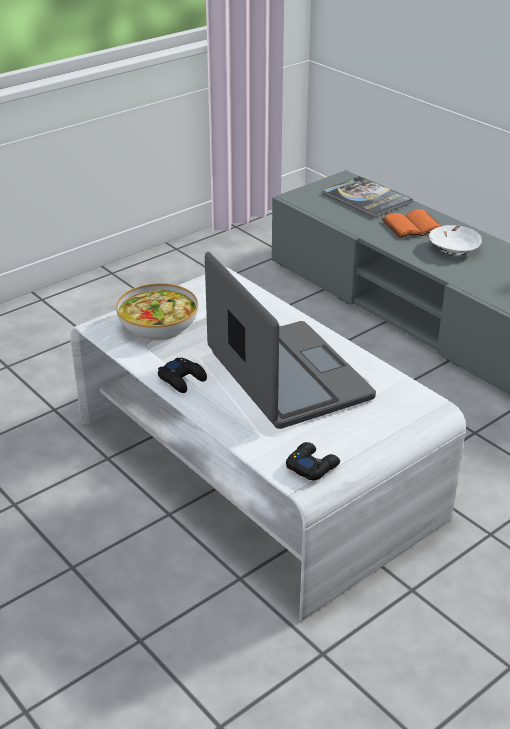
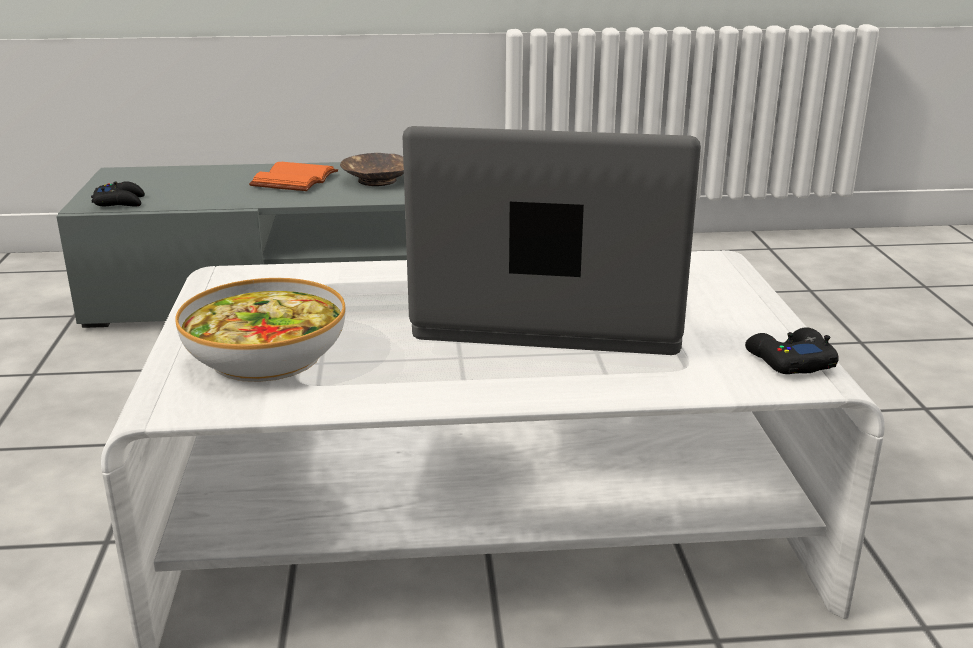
camera: 55 degrees left, 10 degrees down
black game controller [158,357,207,393] -> black game controller moved to [91,181,145,207]
book [322,176,413,217] -> none
white bowl [429,225,482,256] -> brown bowl [340,153,404,186]

